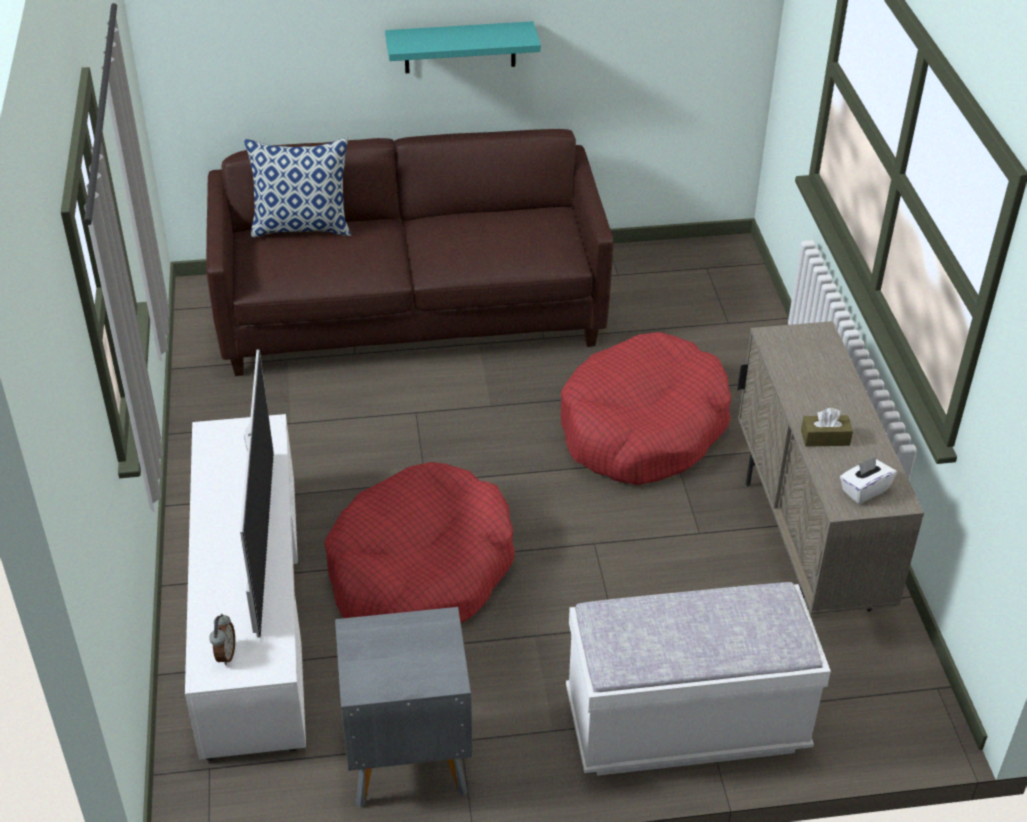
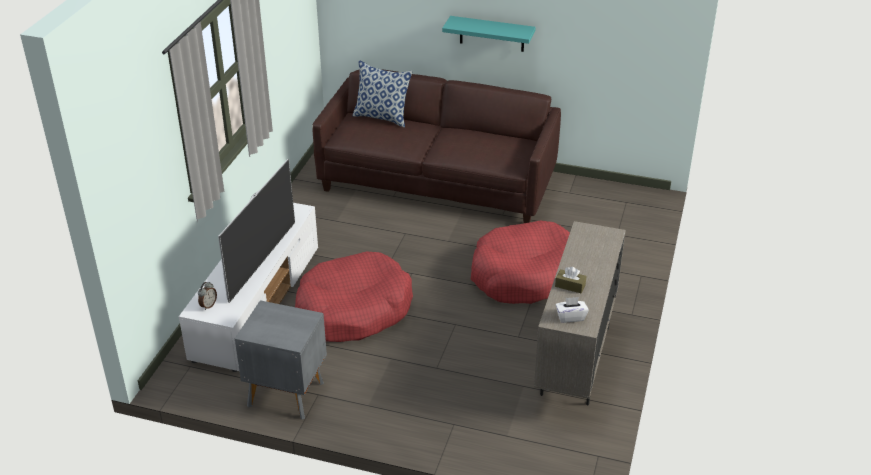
camera: 25 degrees right, 5 degrees down
white bench [566,582,831,776] -> none

